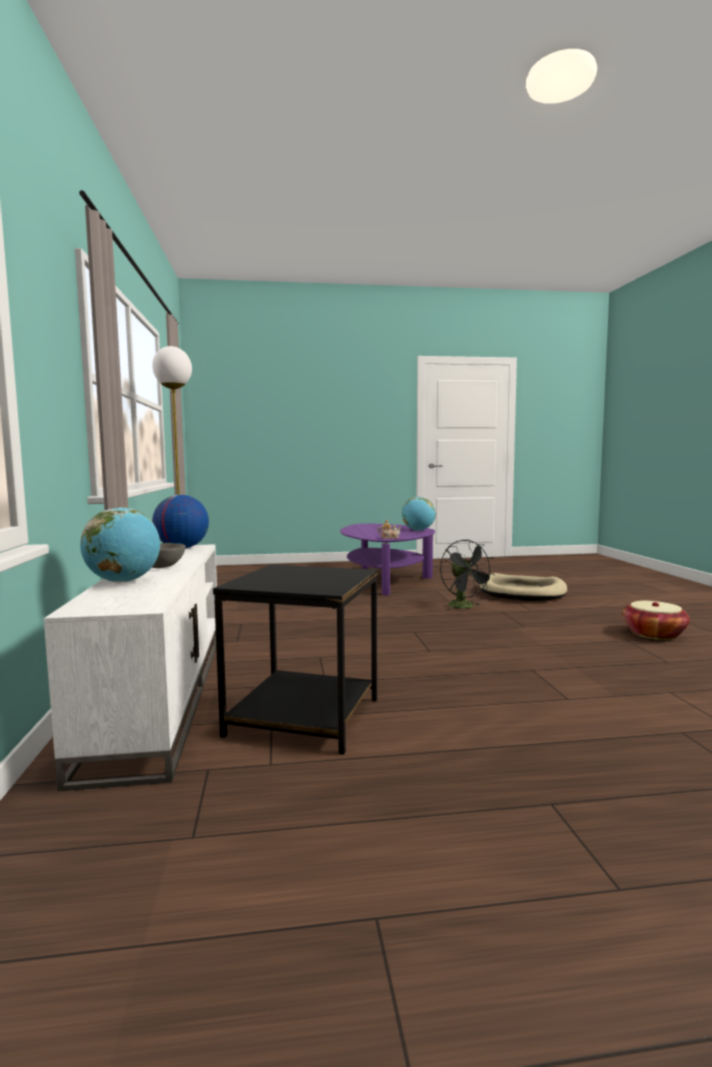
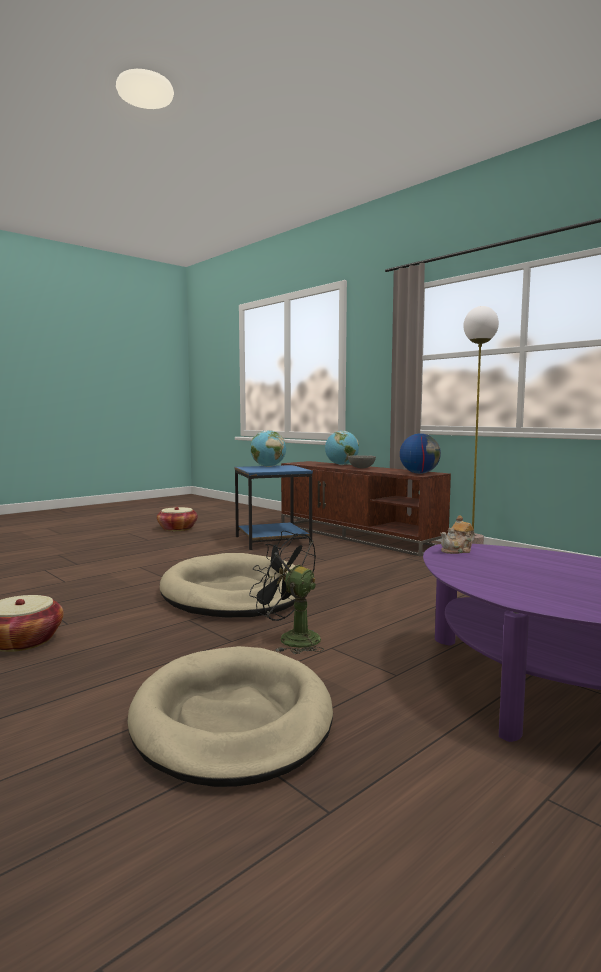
camera: 145 degrees right, 0 degrees up
white tv stand [44,544,217,792] -> brown tv stand [281,461,451,557]
black side table [213,565,378,755] -> blue side table [235,465,313,550]
globe [402,497,436,531] -> globe moved to [250,430,286,467]
none -> basket [157,507,198,531]
none -> beige dog bed [160,553,297,617]

